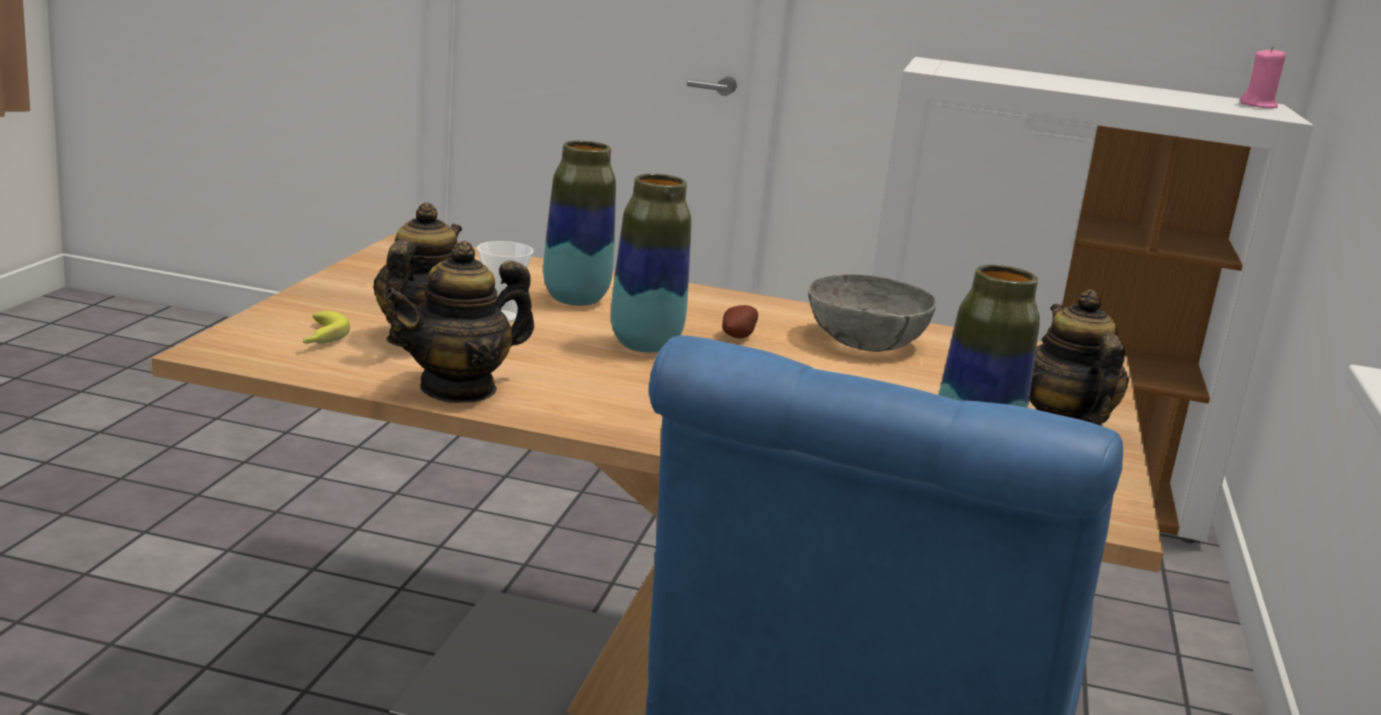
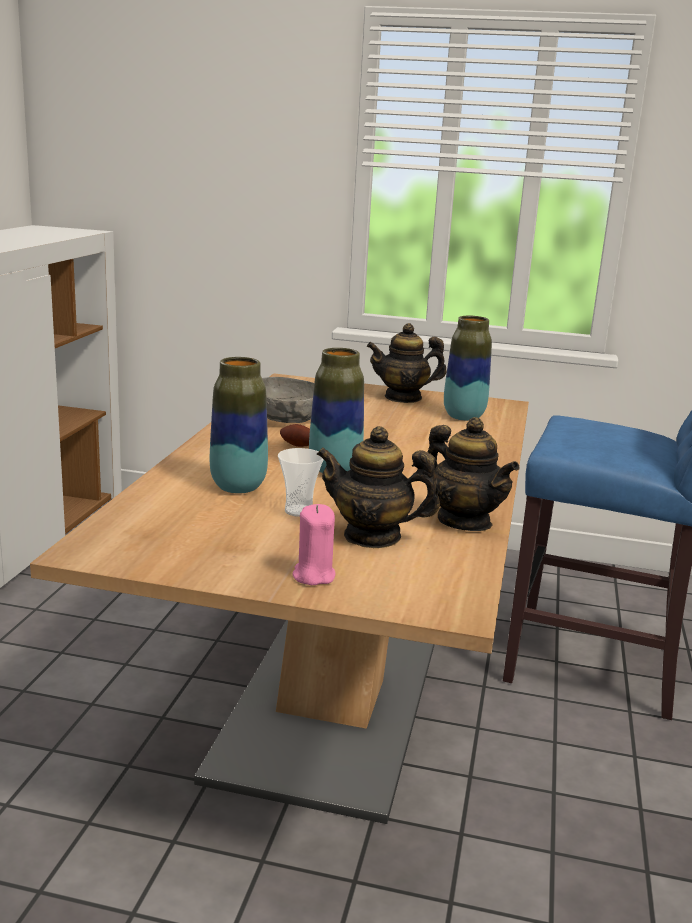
camera: 90 degrees left, 0 degrees up
banana [303,311,350,344] -> none
pink candle [1240,47,1286,108] -> pink candle moved to [292,504,335,585]

